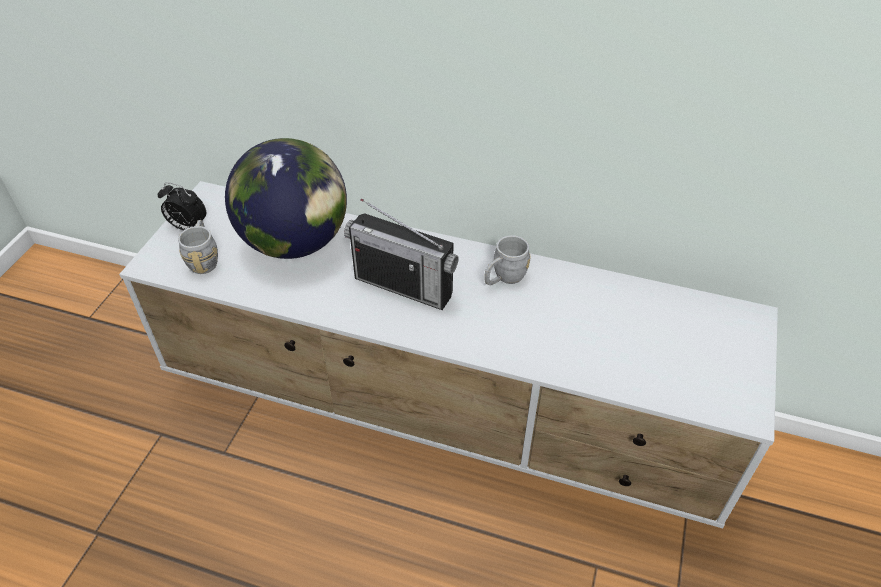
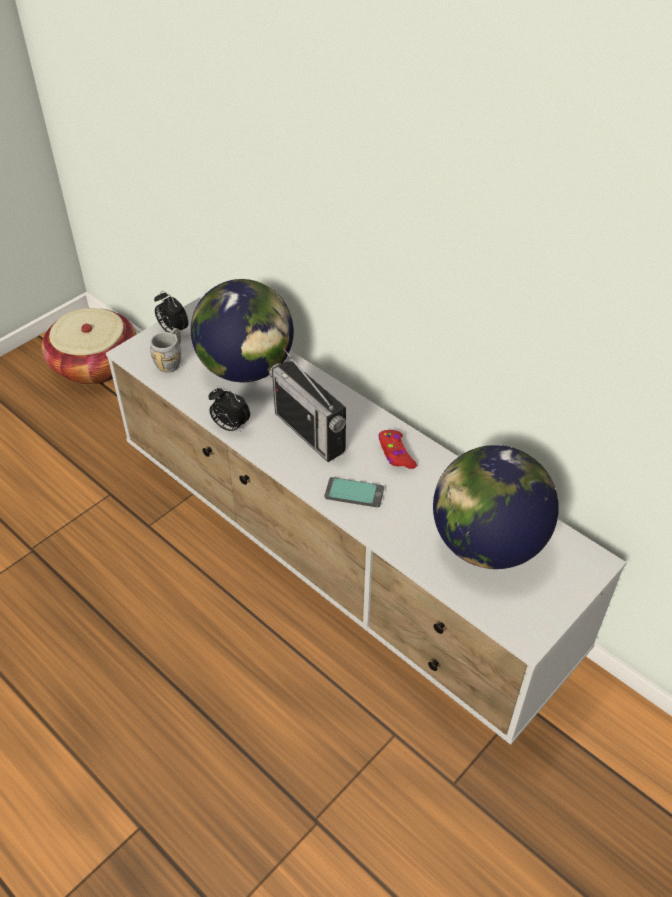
camera: 25 degrees right, 0 degrees up
grey mug [484,235,531,285] -> red game controller [379,430,417,469]
none -> basket [42,308,137,385]
none -> alarm clock [209,387,250,432]
none -> phone [324,477,384,508]
none -> globe [433,445,559,569]

